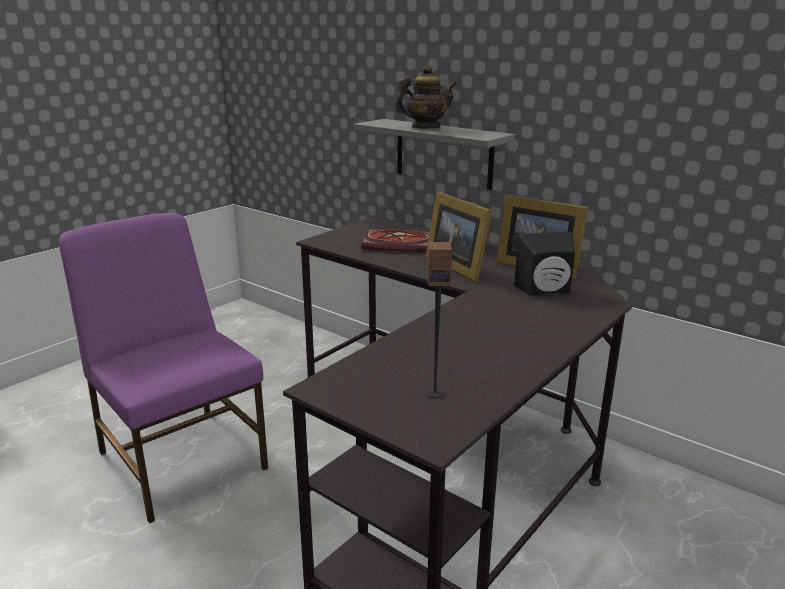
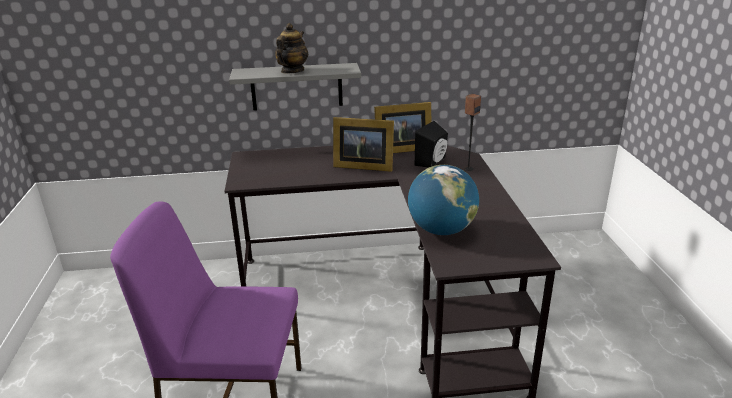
camera: 45 degrees left, 5 degrees up
book [361,229,430,252] -> none
speaker [425,242,452,398] -> speaker moved to [464,94,481,171]
none -> globe [408,165,479,235]

